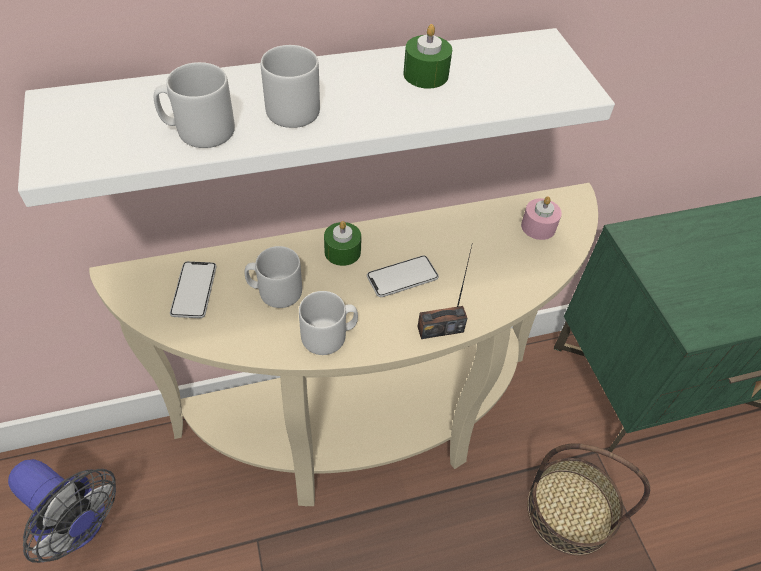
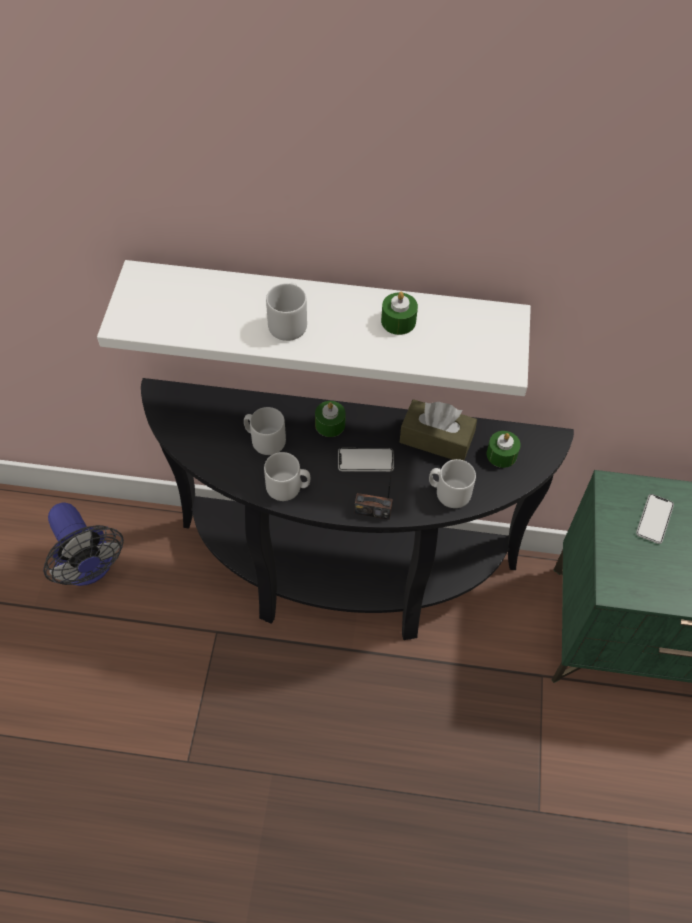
camera: 25 degrees right, 5 degrees up
beige console table [89,183,598,507] -> black console table [141,378,574,640]
grey mug [154,62,235,148] -> grey mug moved to [429,459,476,508]
phone [170,261,217,318] -> phone moved to [636,494,674,544]
pink candle [521,196,562,240] -> green candle [487,431,521,468]
basket [527,443,650,556] -> none
none -> brown tissue box [400,399,477,460]

